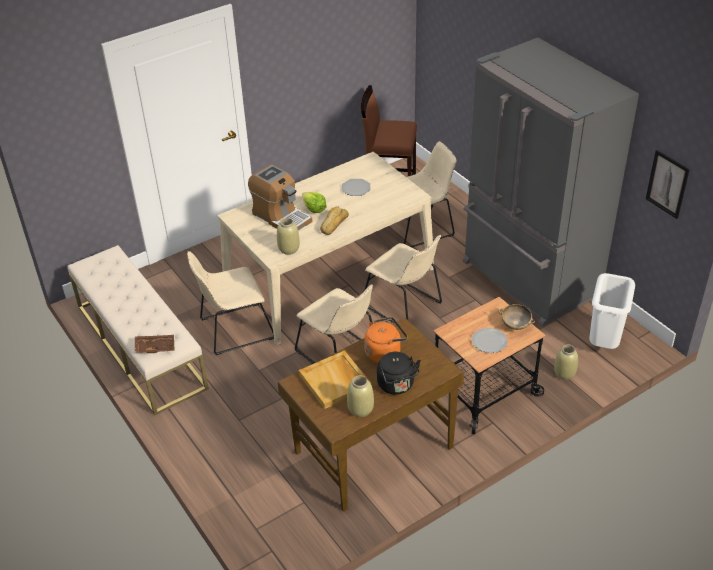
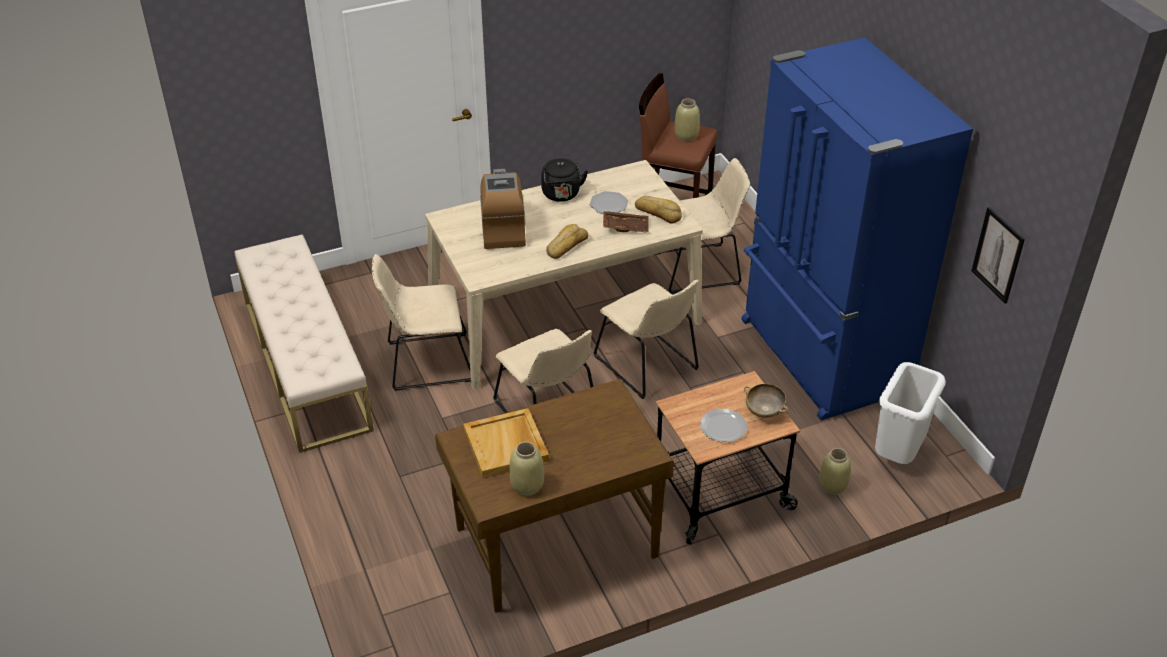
camera: 10 degrees right, 0 degrees up
brown tray [135,335,175,353] -> brown tray moved to [603,211,649,233]
coffee machine [248,165,312,230] -> coffee machine turned 150 degrees counterclockwise [480,169,526,249]
beige vase [277,218,300,255] -> beige vase moved to [674,98,700,141]
lettuce [302,192,327,213] -> none
orange kettle [364,317,407,363] -> none
black kettle [377,352,421,395] -> black kettle moved to [541,158,588,202]
grey fridge [463,38,639,327] -> blue fridge [741,37,973,421]
none -> bread [635,196,682,224]

